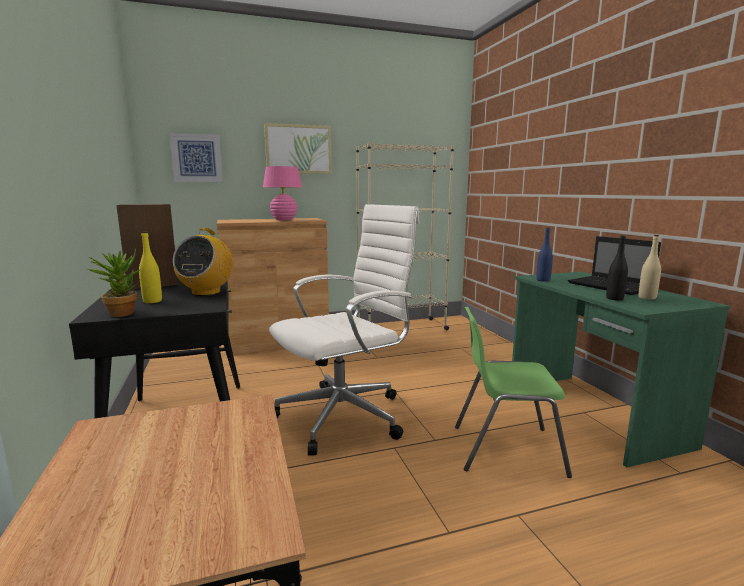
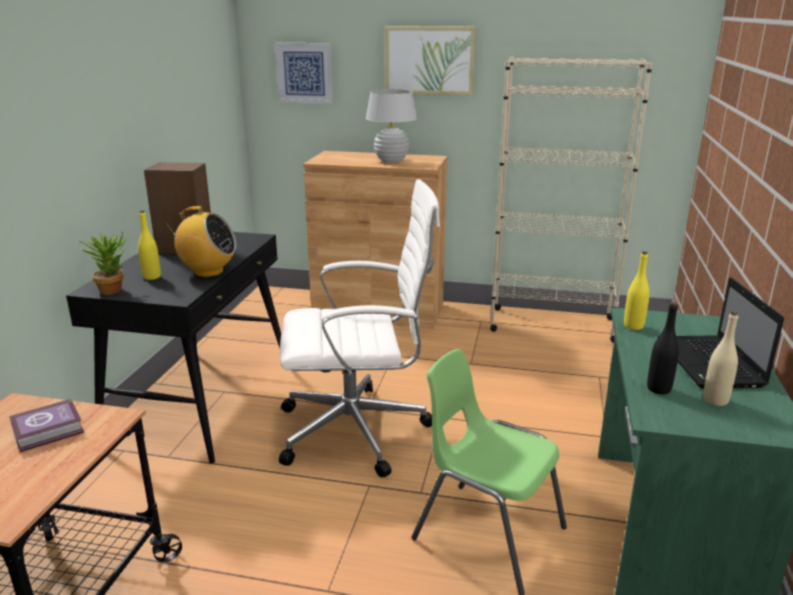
camera: 30 degrees right, 10 degrees up
radio [173,228,233,296] -> radio turned 120 degrees counterclockwise [166,206,236,277]
pink table lamp [263,166,302,220] -> white table lamp [366,89,417,163]
blue bottle [536,227,553,282] -> yellow bottle [624,251,650,330]
none -> book [9,399,84,452]

